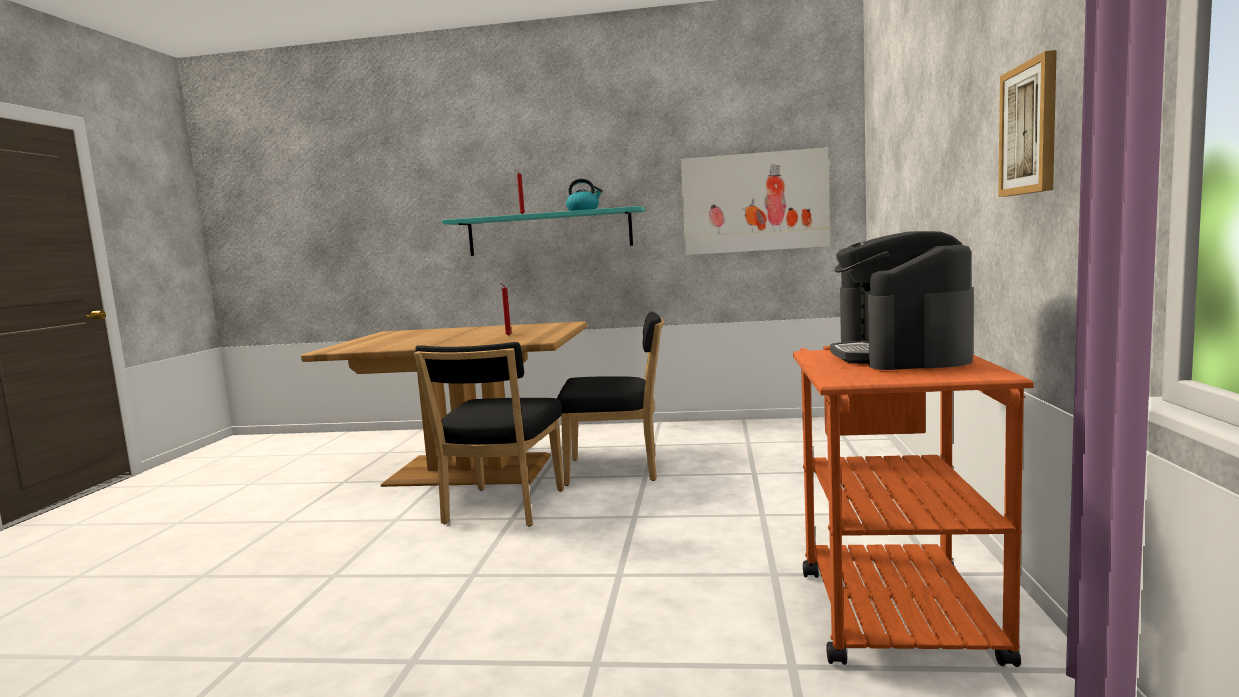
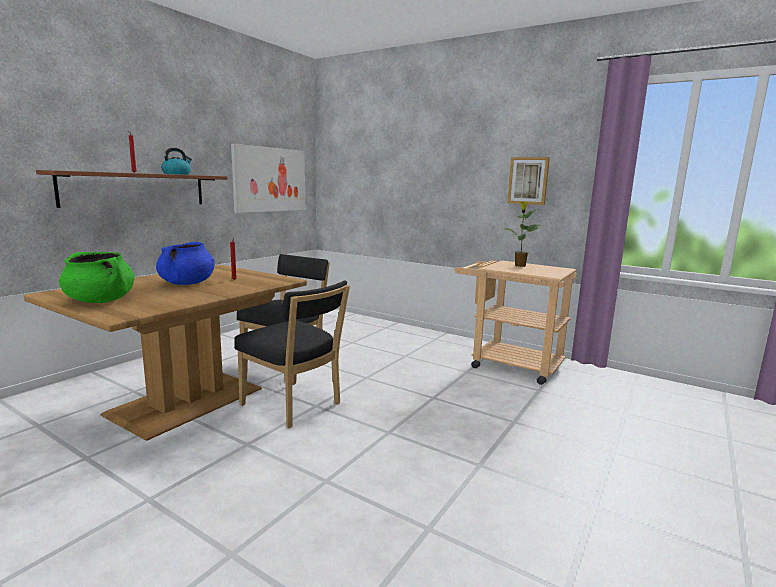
camera: 65 degrees left, 5 degrees up
turquoise shelf [442,206,645,256] -> brown shelf [36,170,228,208]
orange cart [793,346,1034,667] -> beige cart [454,260,577,385]
coffee machine [830,231,973,370] -> potted plant [502,201,542,267]
none -> green cooking pot [59,252,135,303]
none -> blue cooking pot [156,242,215,285]

